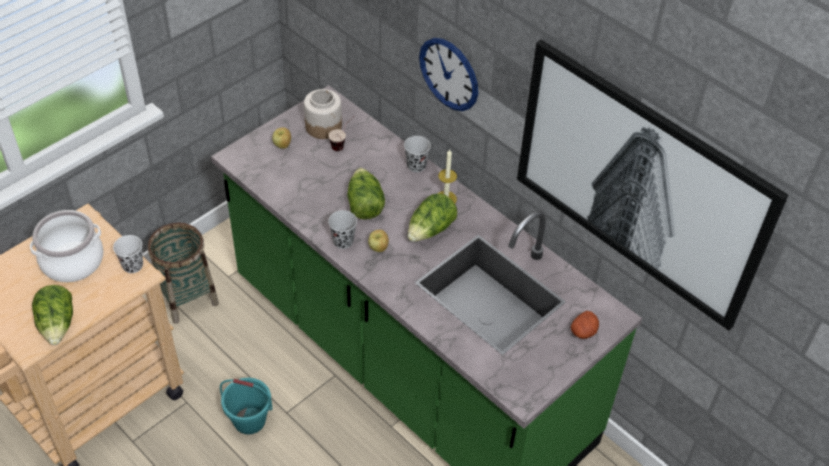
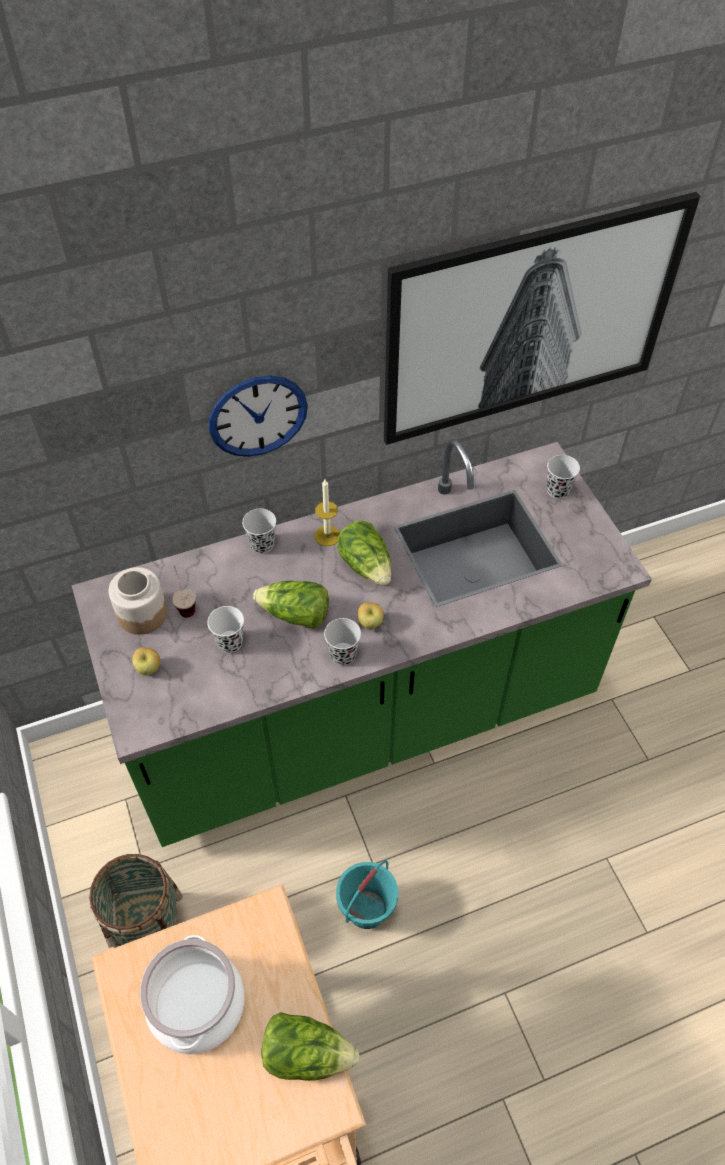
camera: 65 degrees left, 5 degrees up
white cup [113,235,143,273] -> white cup moved to [207,606,244,653]
potato [571,311,599,339] -> black cup [547,455,580,499]

